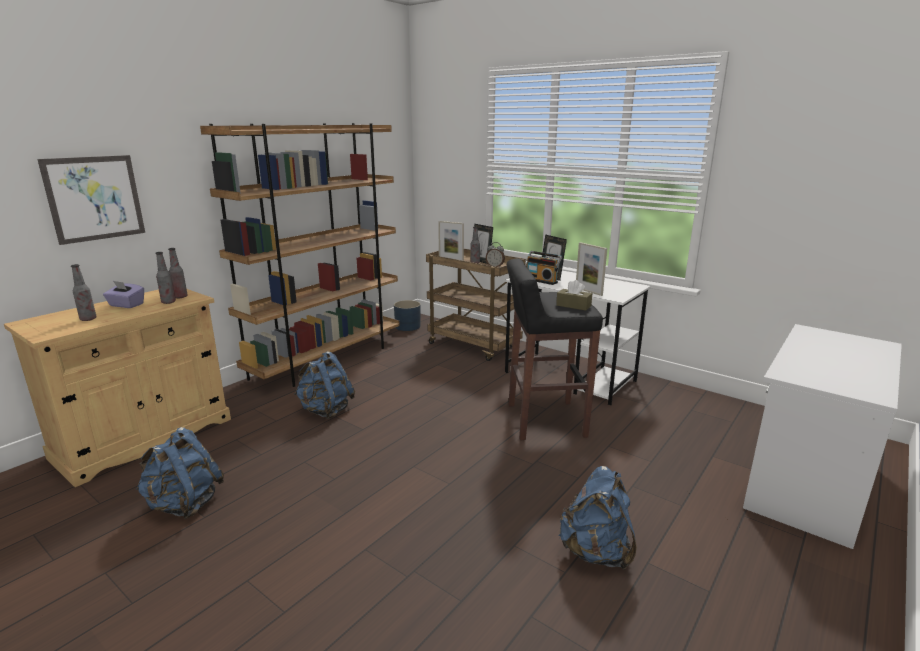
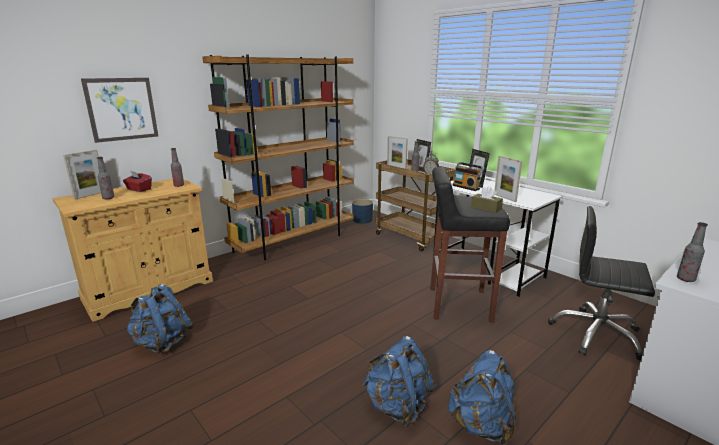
camera: 10 degrees right, 0 degrees up
purple tissue box [103,281,144,308] -> red tissue box [123,171,152,192]
bottle [156,252,176,304] -> bottle moved to [677,222,708,282]
blue backpack [295,351,355,419] -> blue backpack moved to [362,336,435,426]
none -> picture frame [63,150,101,200]
none -> black office chair [548,206,655,361]

